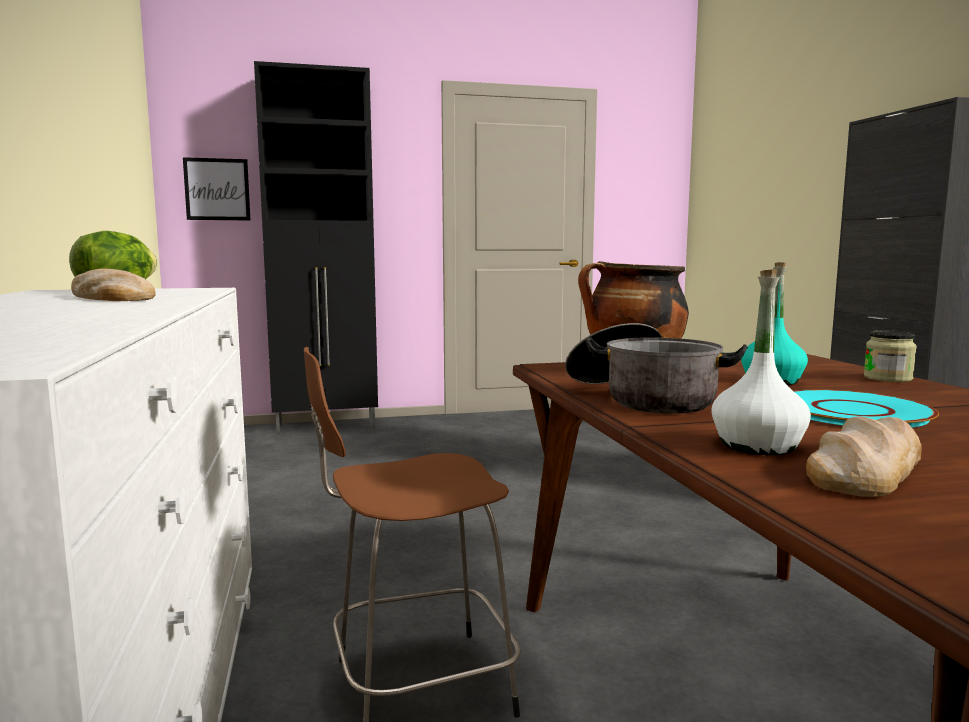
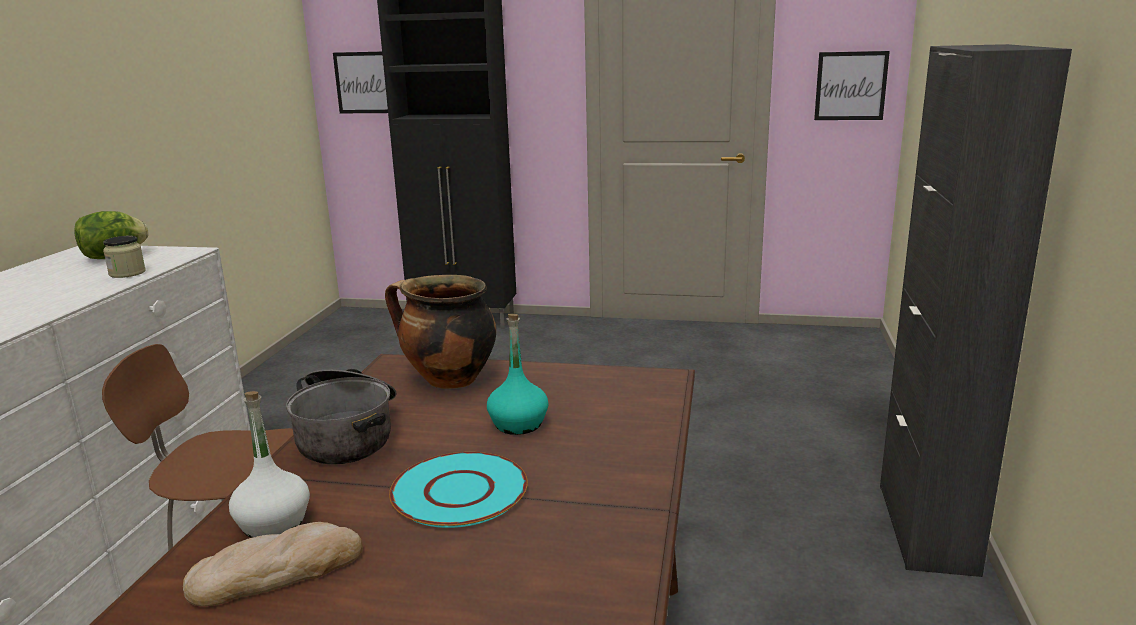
camera: 25 degrees right, 10 degrees up
bread [71,269,156,301] -> none
jar [864,330,917,382] -> jar moved to [103,236,146,278]
none -> picture [814,51,890,120]

